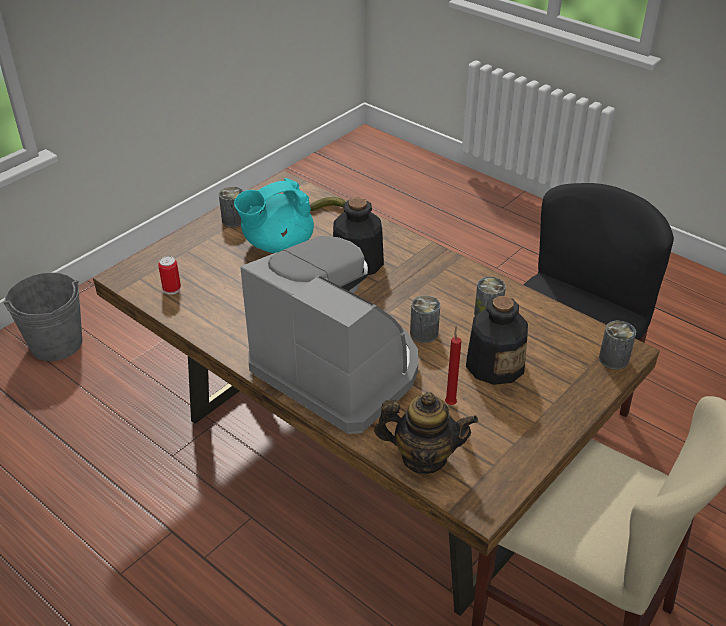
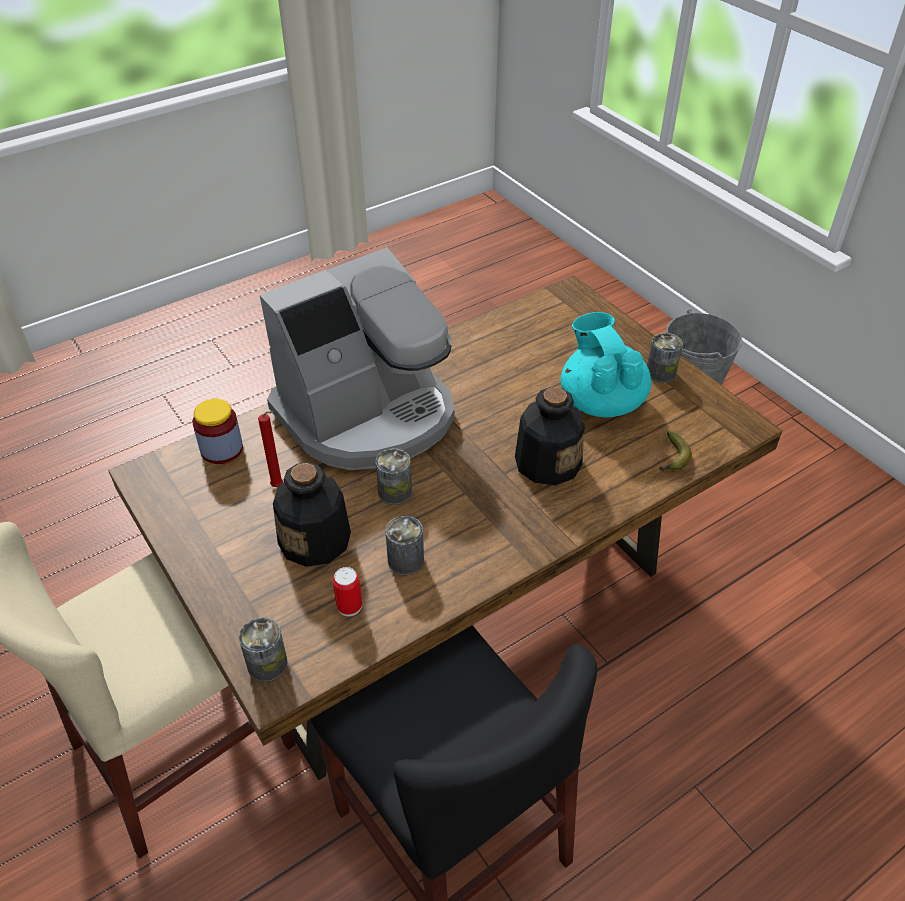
camera: 105 degrees right, 5 degrees up
can [158,256,181,295] -> can moved to [333,567,362,616]
teapot [374,392,478,474] -> jar [192,399,243,464]

